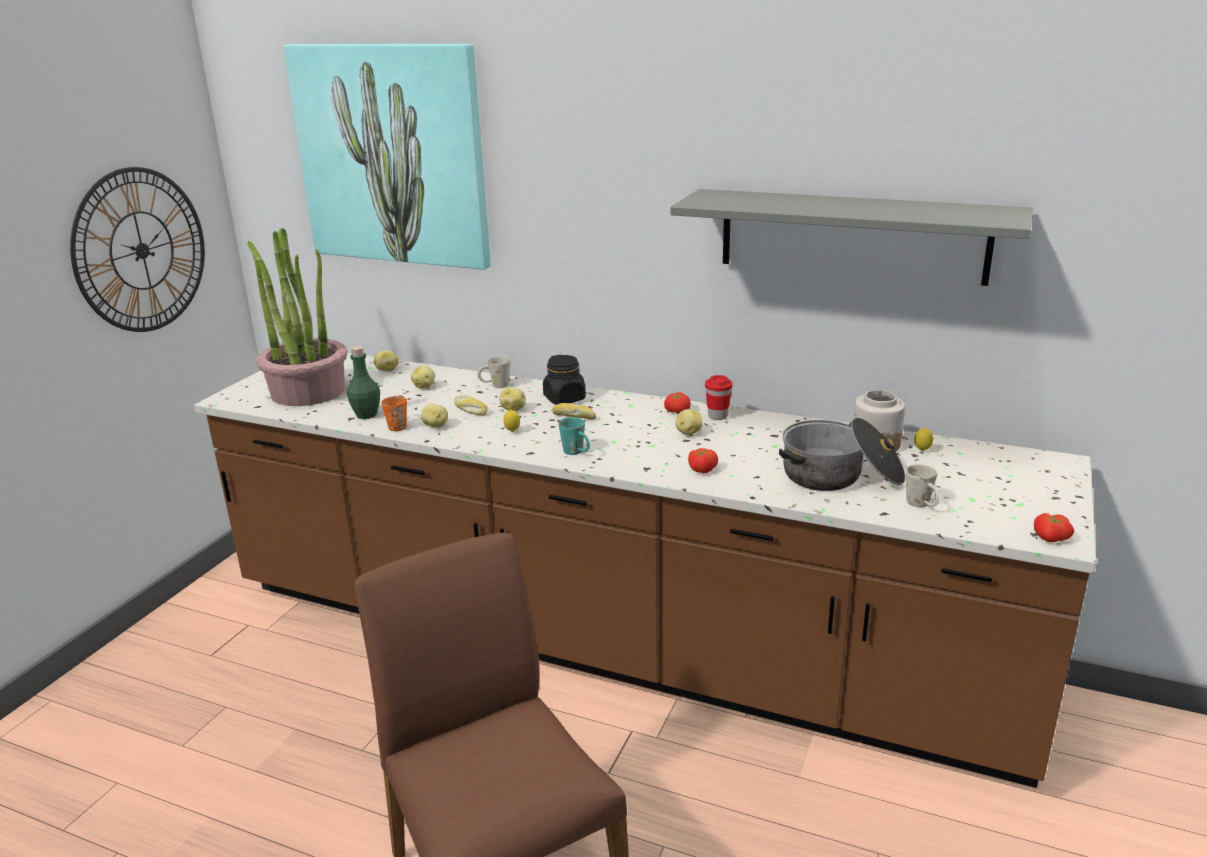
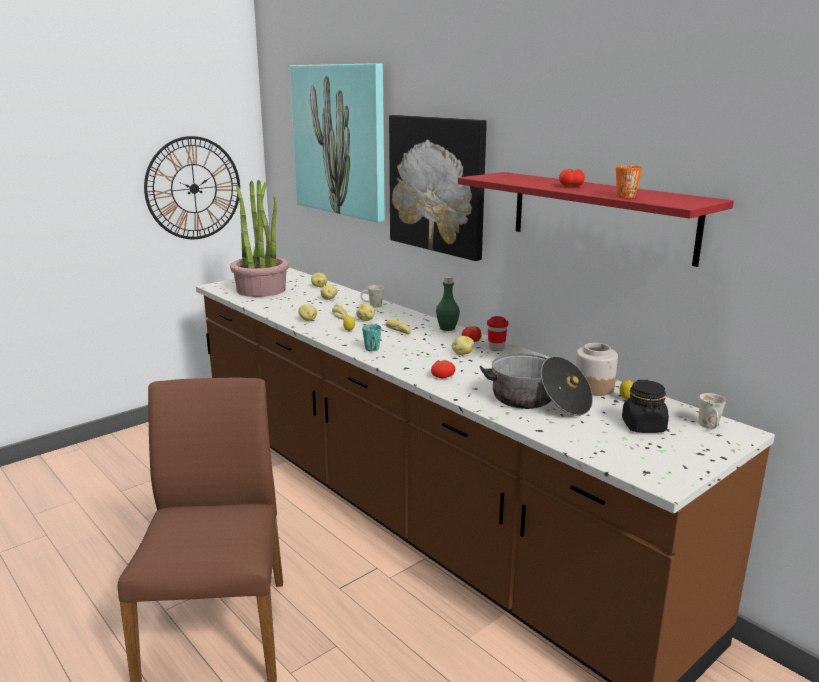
camera: 25 degrees right, 5 degrees down
green bottle [347,346,380,419] -> green bottle moved to [436,276,460,331]
orange mug [382,396,407,431] -> orange mug moved to [616,165,642,198]
black jar [543,355,586,405] -> black jar moved to [622,380,669,433]
grey shelf [670,189,1033,286] -> red shelf [458,172,734,267]
white mug [906,464,939,507] -> white mug moved to [699,393,726,429]
tomato [1034,513,1074,542] -> tomato moved to [559,169,585,187]
none -> picture [389,115,487,261]

